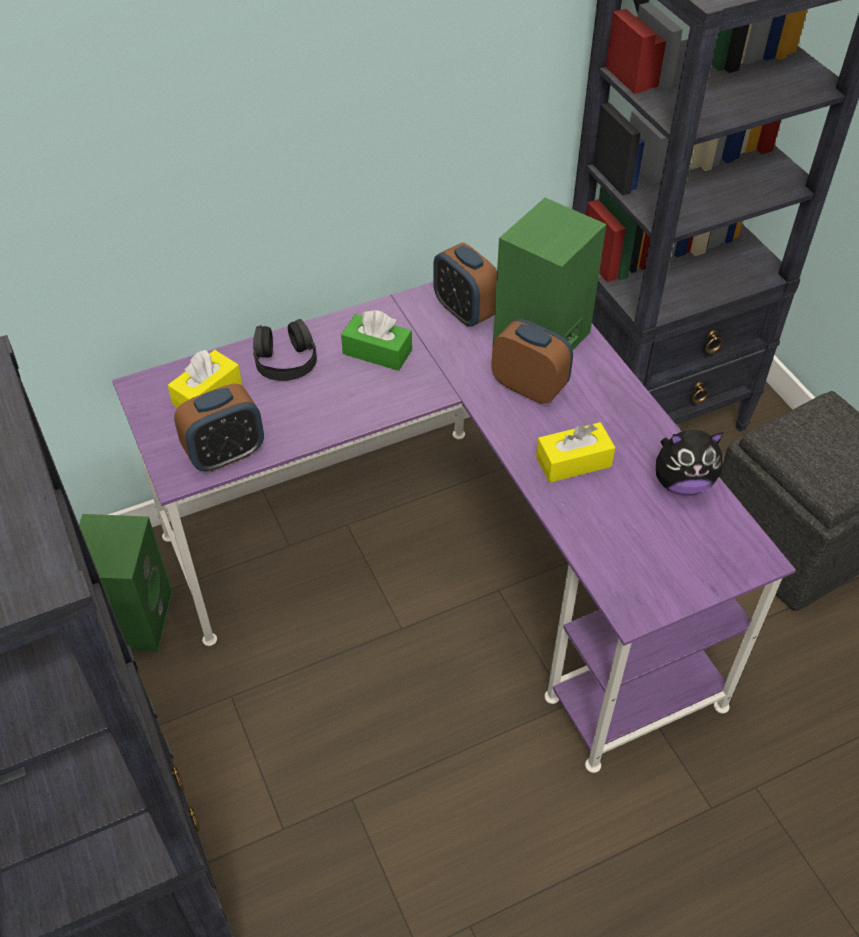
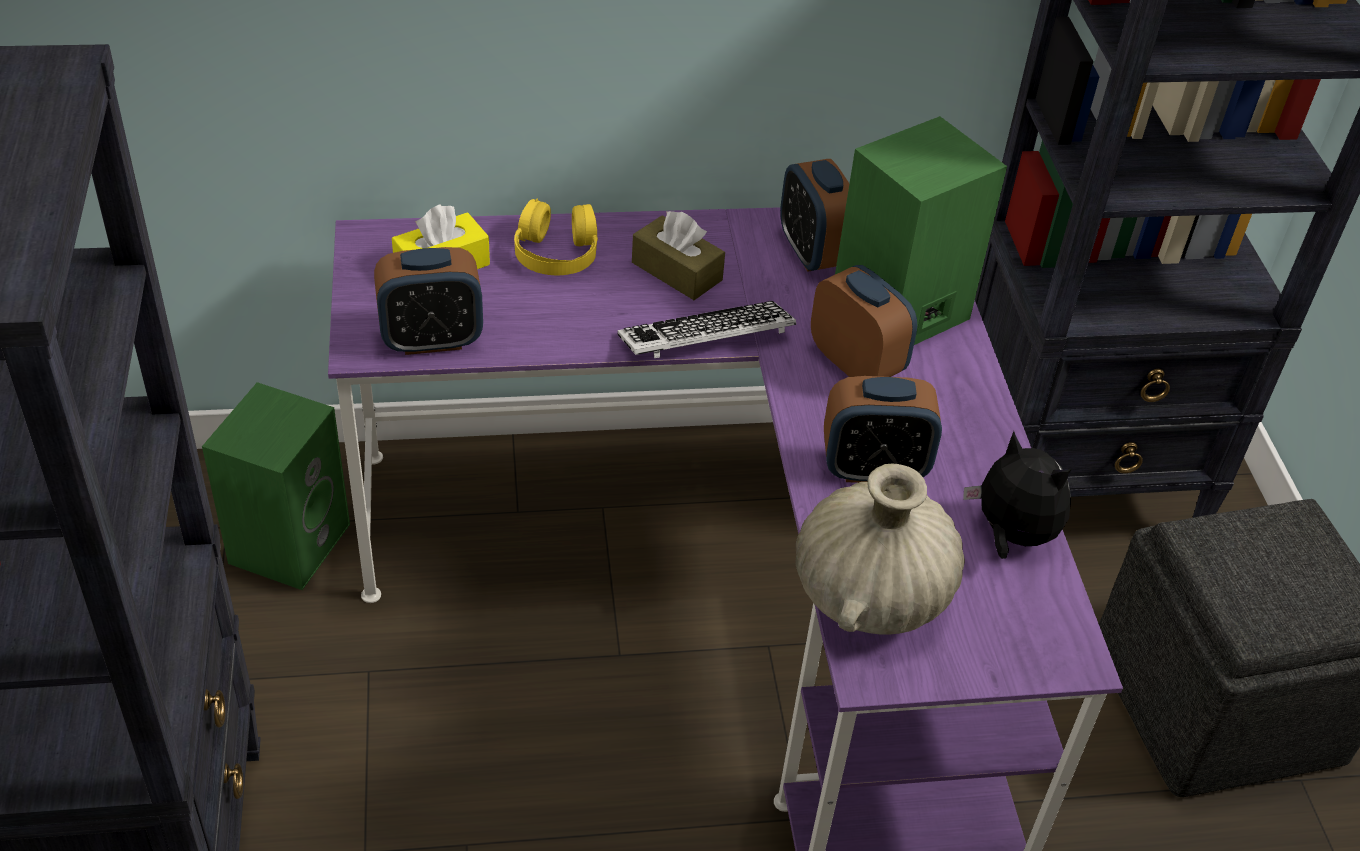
camera: 15 degrees right, 5 degrees down
black headphones [253,319,317,381] -> yellow headphones [514,198,598,275]
green tissue box [341,310,412,371] -> brown tissue box [632,211,725,300]
yellow tissue box [536,422,615,483] -> alarm clock [824,376,942,483]
plush toy [656,430,724,496] -> plush toy turned 150 degrees counterclockwise [963,431,1072,559]
none -> keyboard [618,301,796,358]
none -> beige vase [795,464,965,635]

